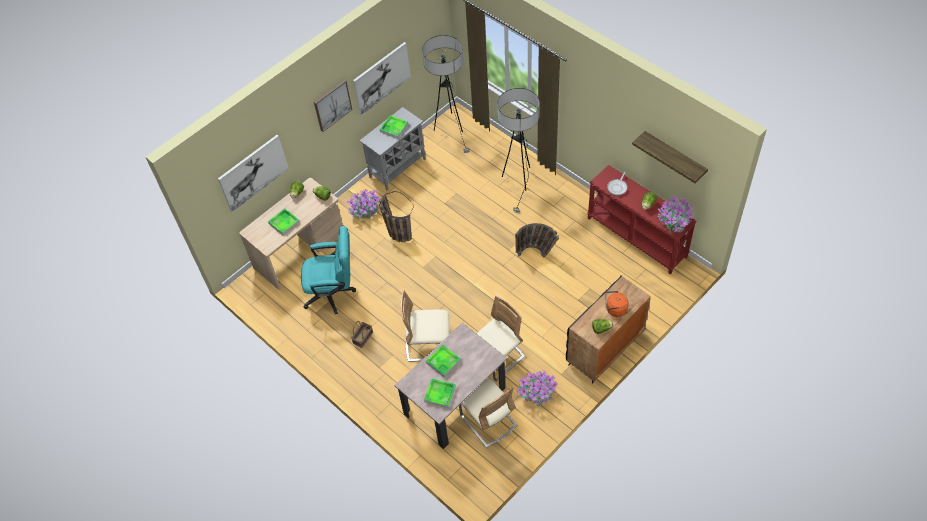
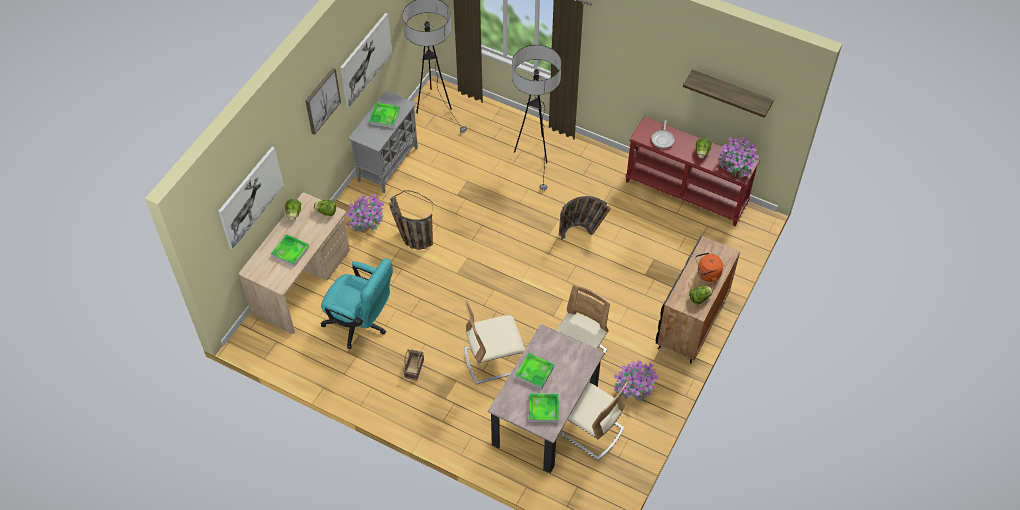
camera: 20 degrees left, 0 degrees up
turquoise office chair [301,226,356,314] -> turquoise office chair turned 45 degrees clockwise [321,258,393,349]

